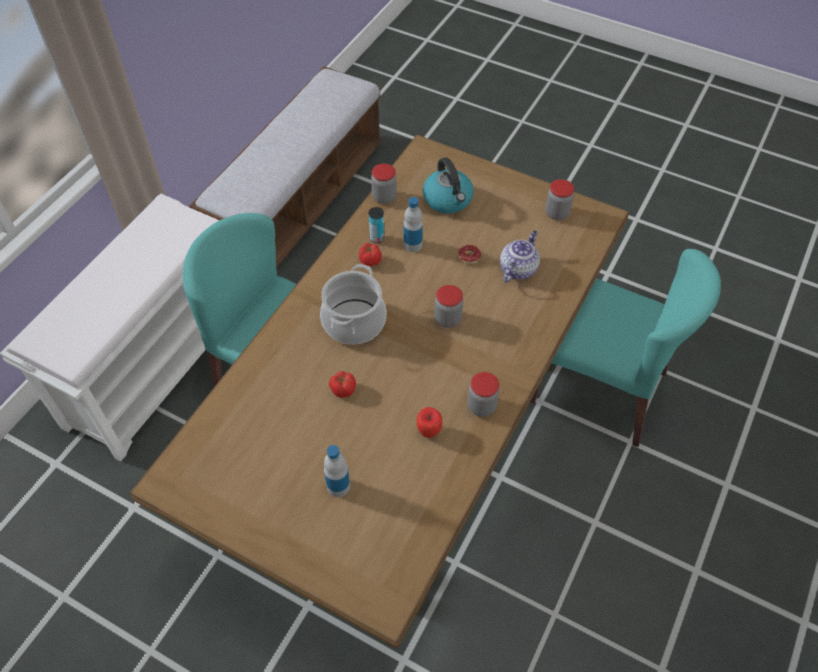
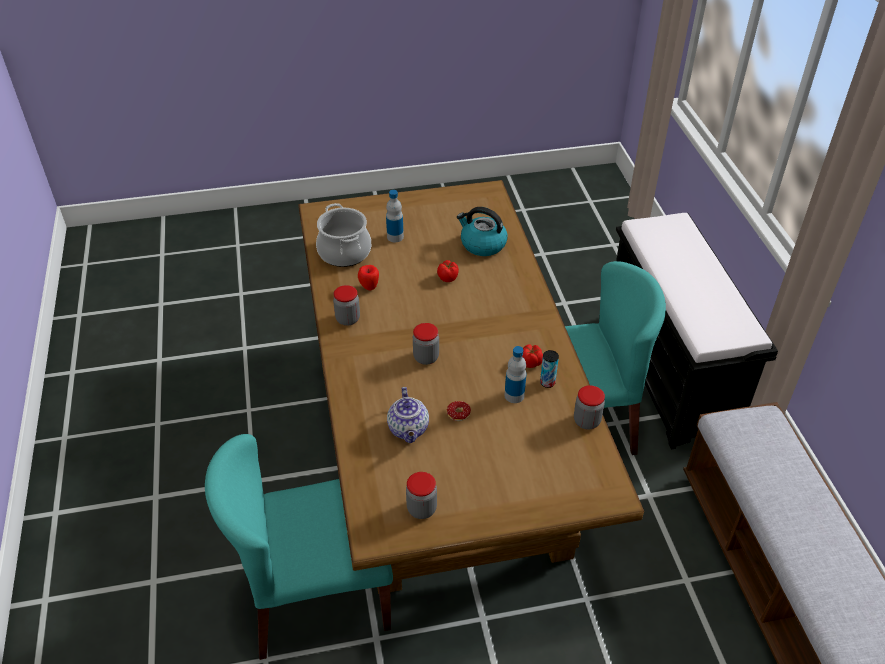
camera: 140 degrees right, 10 degrees down
white bench [0,193,219,462] -> black bench [616,213,778,450]
cooking pot [320,264,386,345] -> cooking pot moved to [316,203,371,267]
kettle [423,157,474,214] -> kettle moved to [457,207,508,256]

